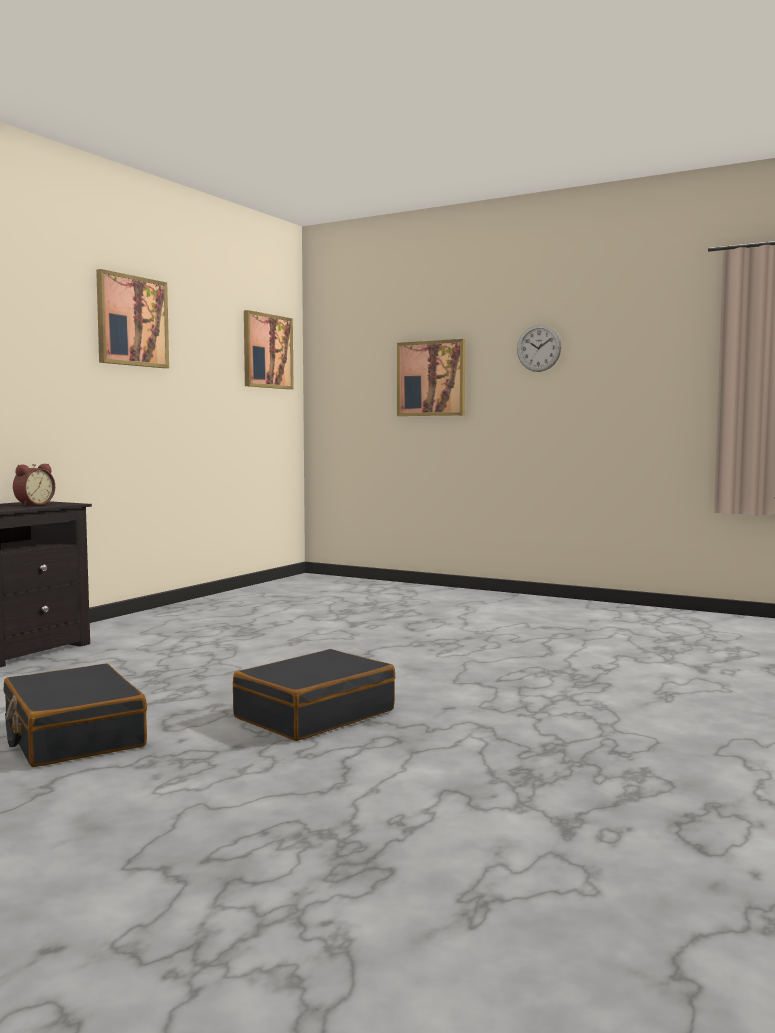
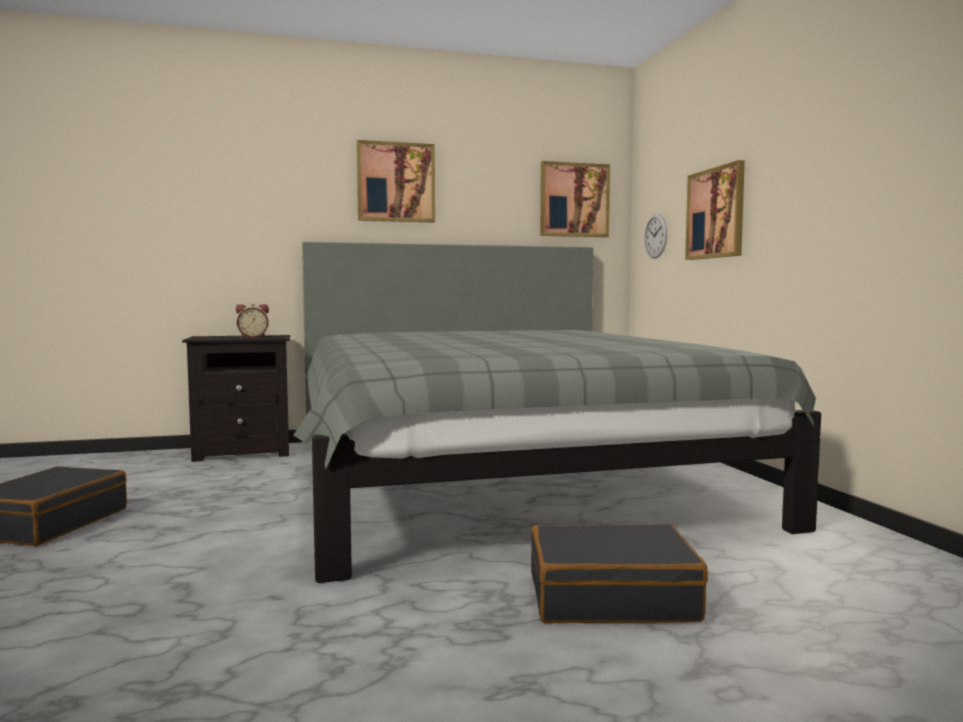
camera: 45 degrees right, 0 degrees up
black suitcase [233,649,395,741] -> black suitcase moved to [531,524,708,623]
wall clock [517,325,562,372] -> wall clock moved to [644,214,667,259]
none -> grey bed [293,242,821,583]

